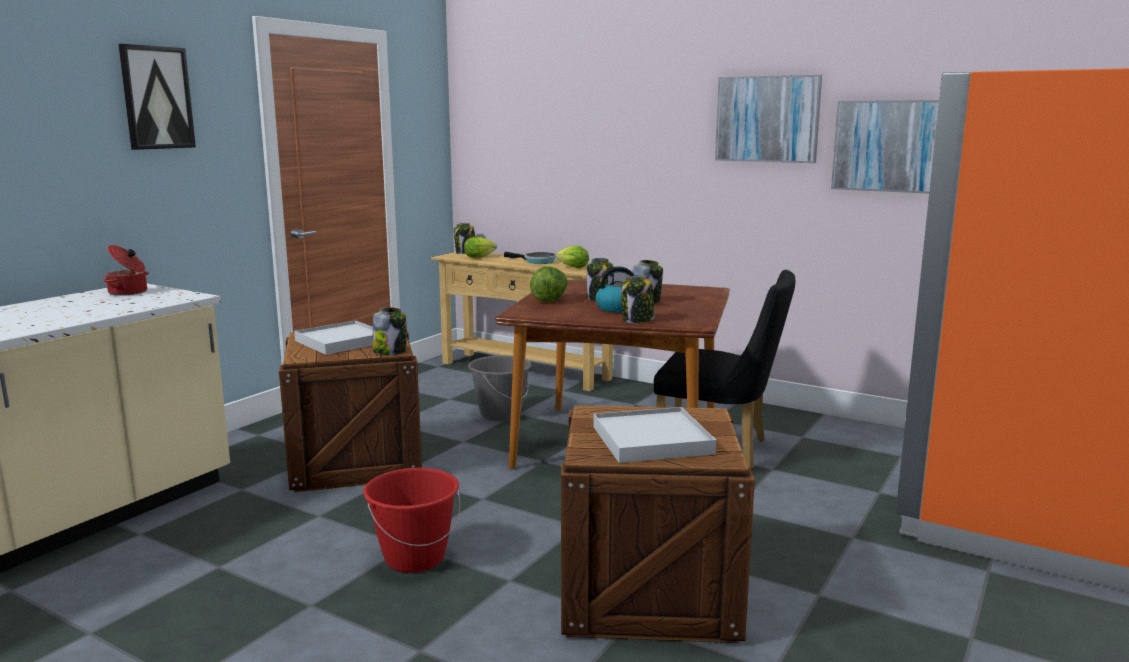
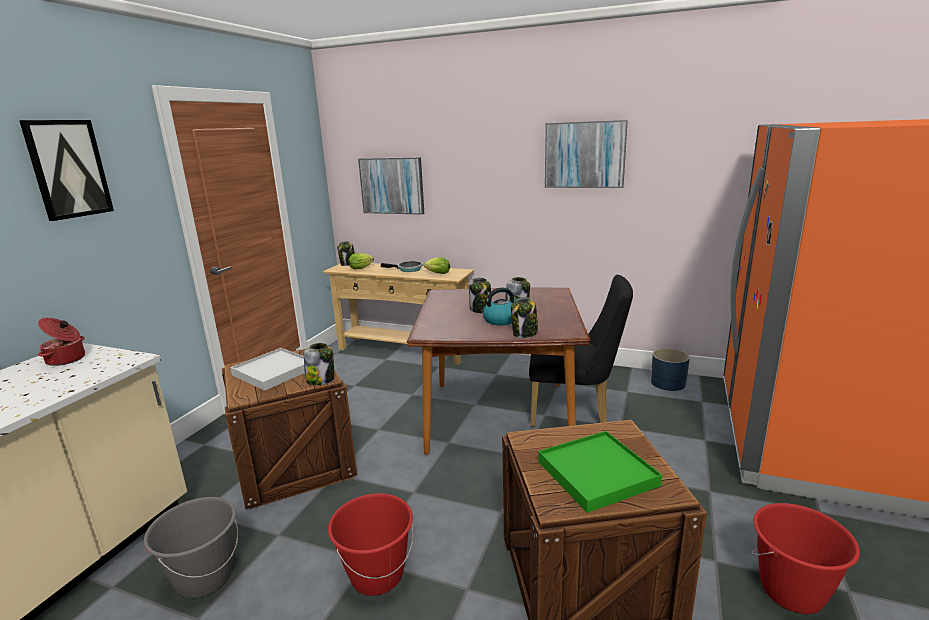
camera: 10 degrees left, 5 degrees up
grey bucket [468,355,532,421] -> grey bucket moved to [144,497,238,598]
lettuce [530,266,568,302] -> none
white tray [593,407,716,463] -> green tray [538,431,662,513]
picture [831,100,939,194] -> picture moved to [358,157,424,215]
none -> blue planter [651,348,690,391]
none -> red bucket [752,503,860,614]

